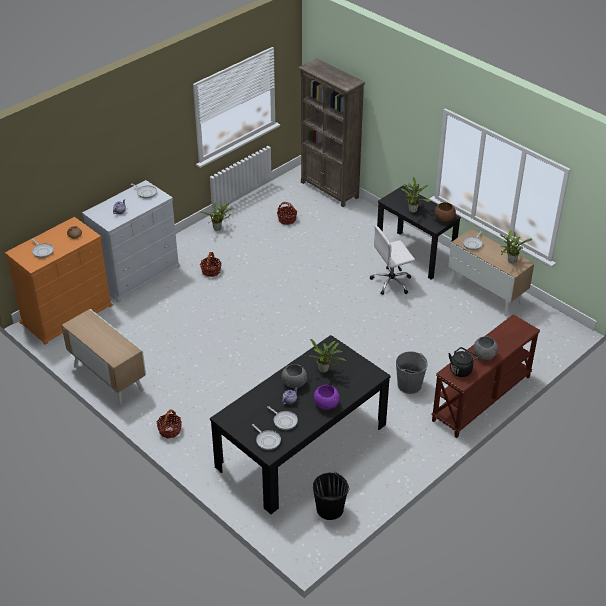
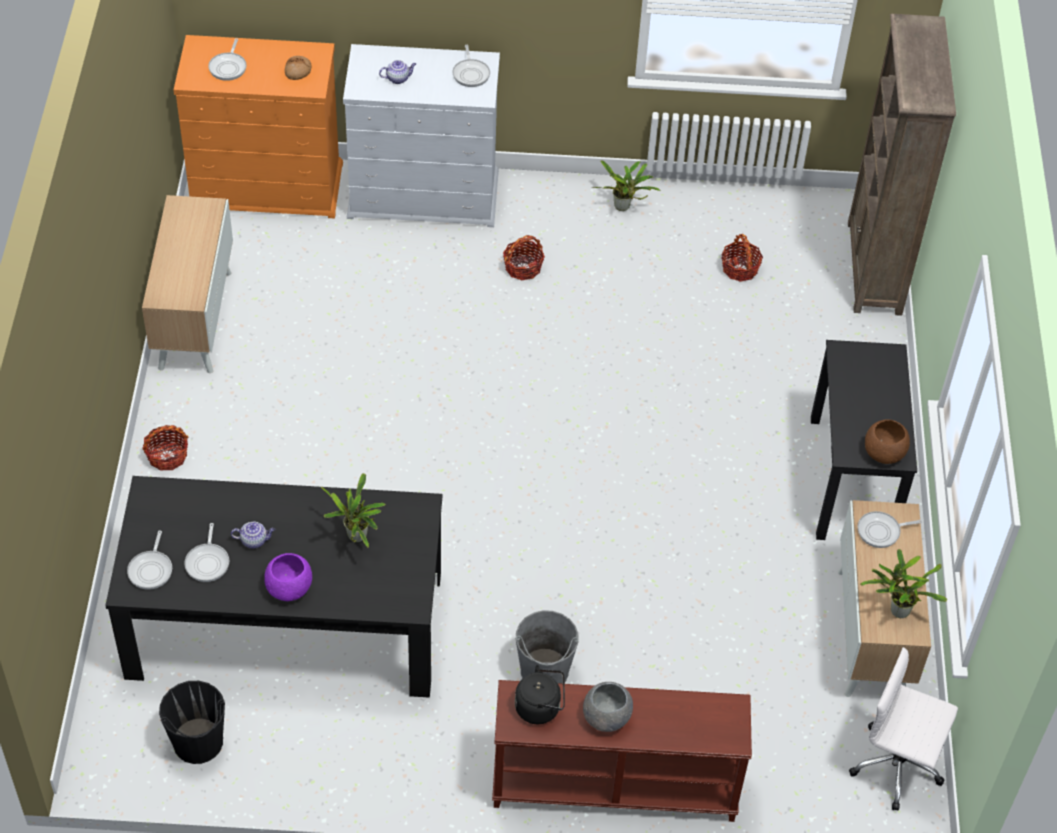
camera: 45 degrees right, 10 degrees up
grey bowl [282,364,307,388] -> none
white office chair [370,226,415,295] -> white office chair moved to [849,647,958,811]
potted plant [401,177,430,213] -> none

